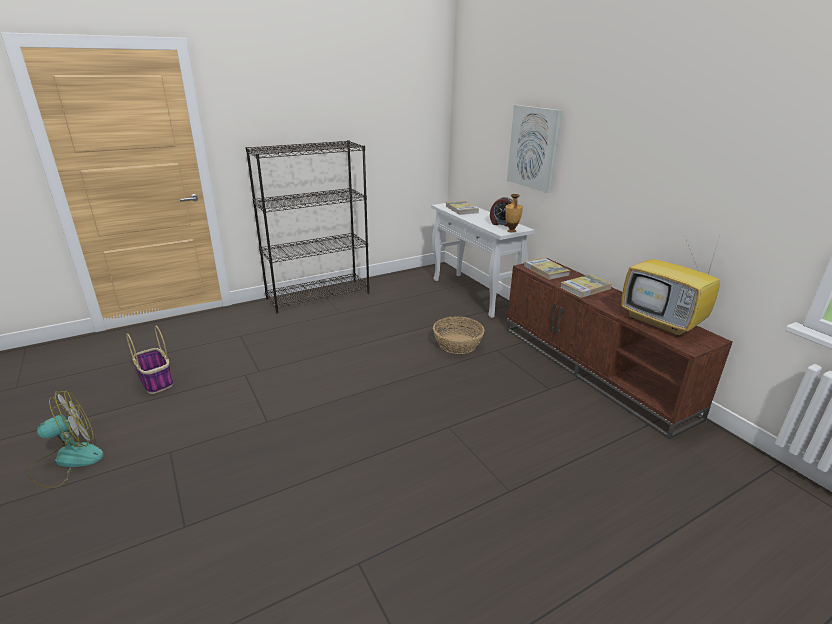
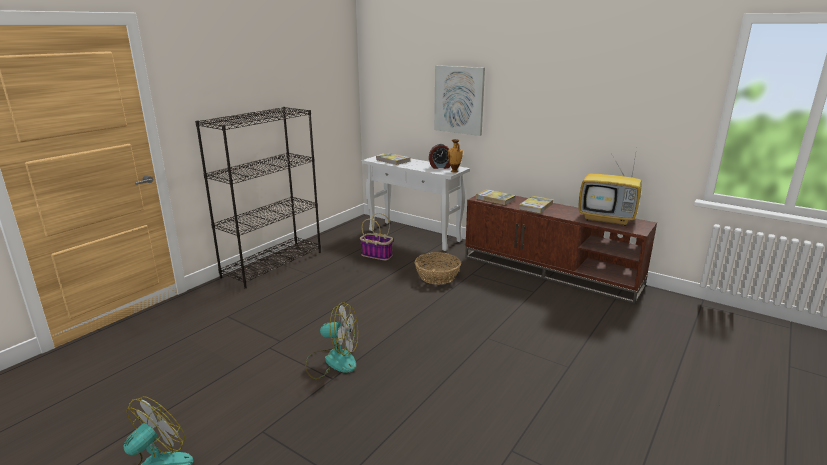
camera: 25 degrees left, 5 degrees down
basket [126,326,173,394] -> basket moved to [360,213,393,260]
none -> fan [305,302,358,379]

